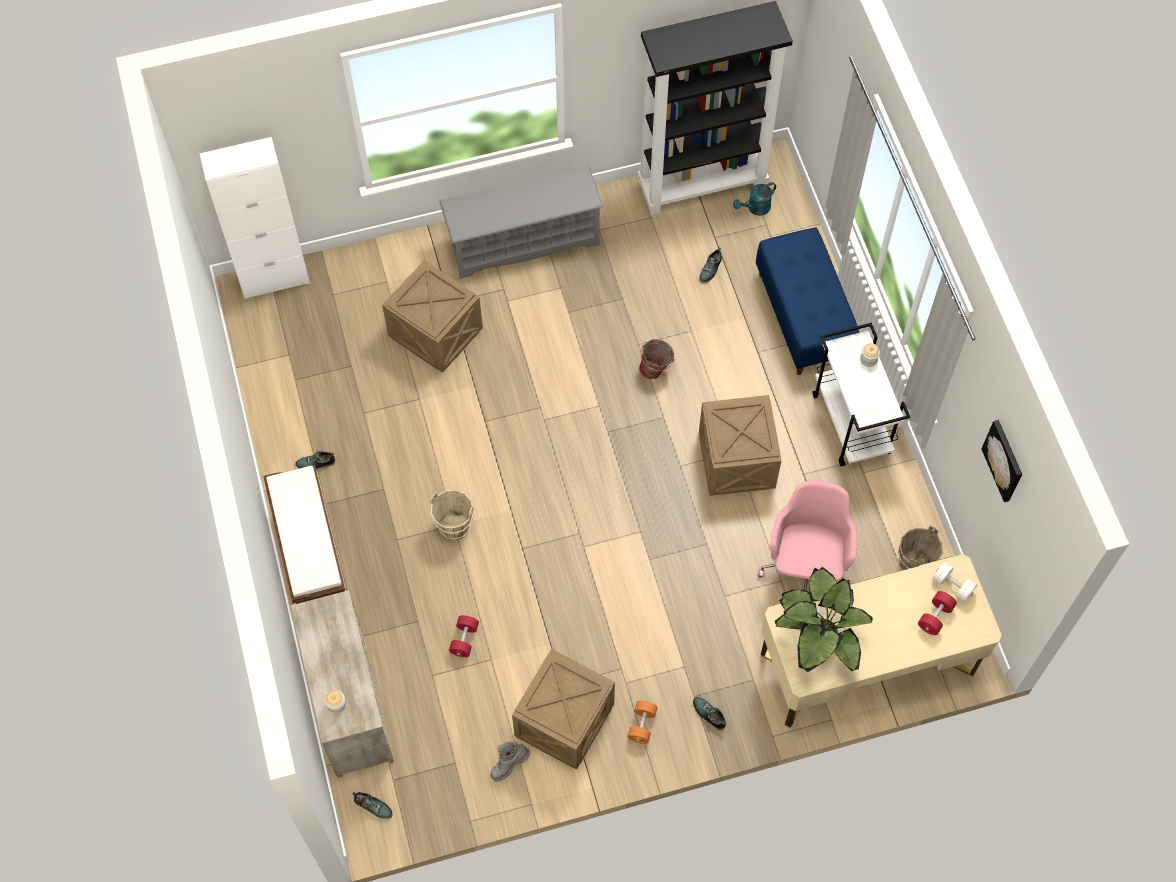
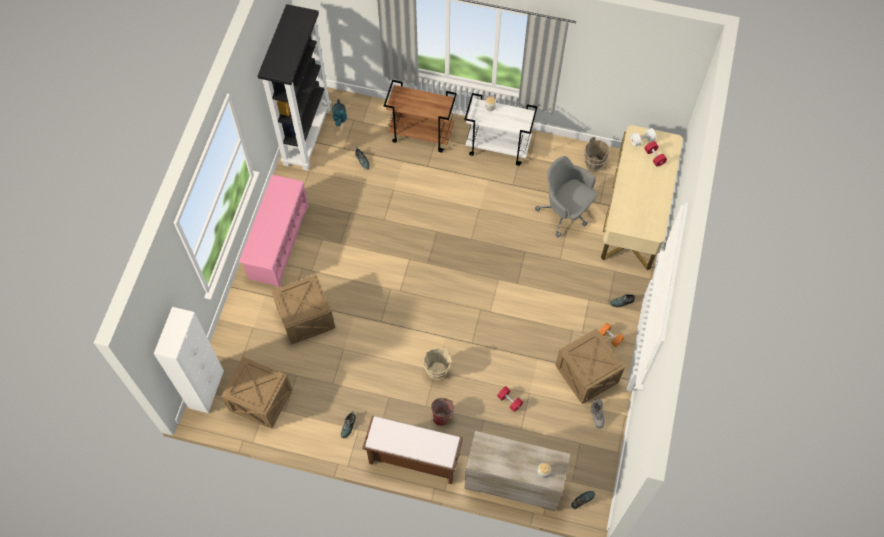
camera: 60 degrees left, 0 degrees up
grey shoe rack [439,165,603,279] -> pink shoe rack [239,174,308,288]
bucket [639,339,675,379] -> bucket moved to [431,398,455,426]
crate [699,395,781,496] -> crate moved to [221,357,292,429]
blue bench [756,227,860,375] -> brown cart [384,80,457,153]
pink office chair [757,480,857,590] -> grey office chair [535,156,597,238]
potted plant [775,567,873,672] -> none
picture [981,420,1022,502] -> none

